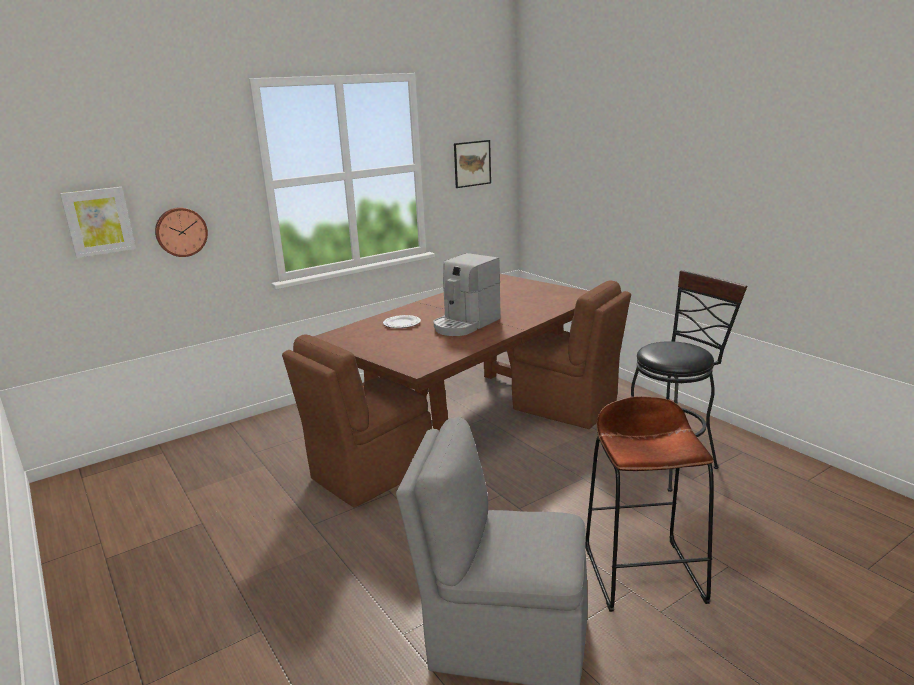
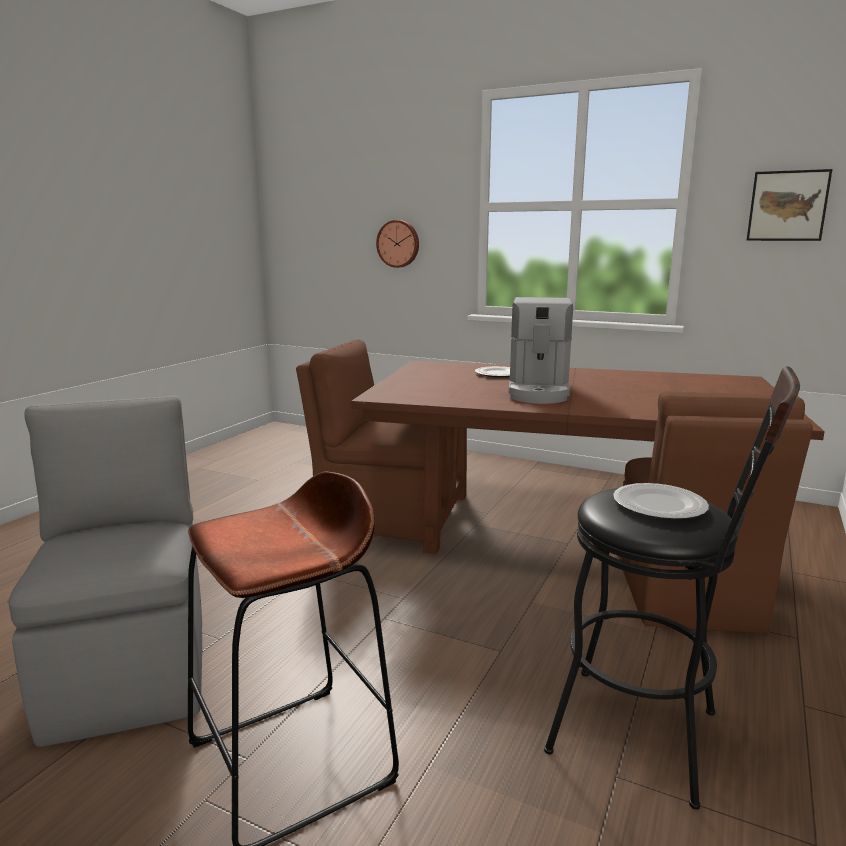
camera: 60 degrees right, 5 degrees down
picture [60,187,136,258] -> none
coffee machine [433,253,501,336] -> coffee machine turned 90 degrees counterclockwise [508,297,573,404]
none -> plate [613,483,709,519]

